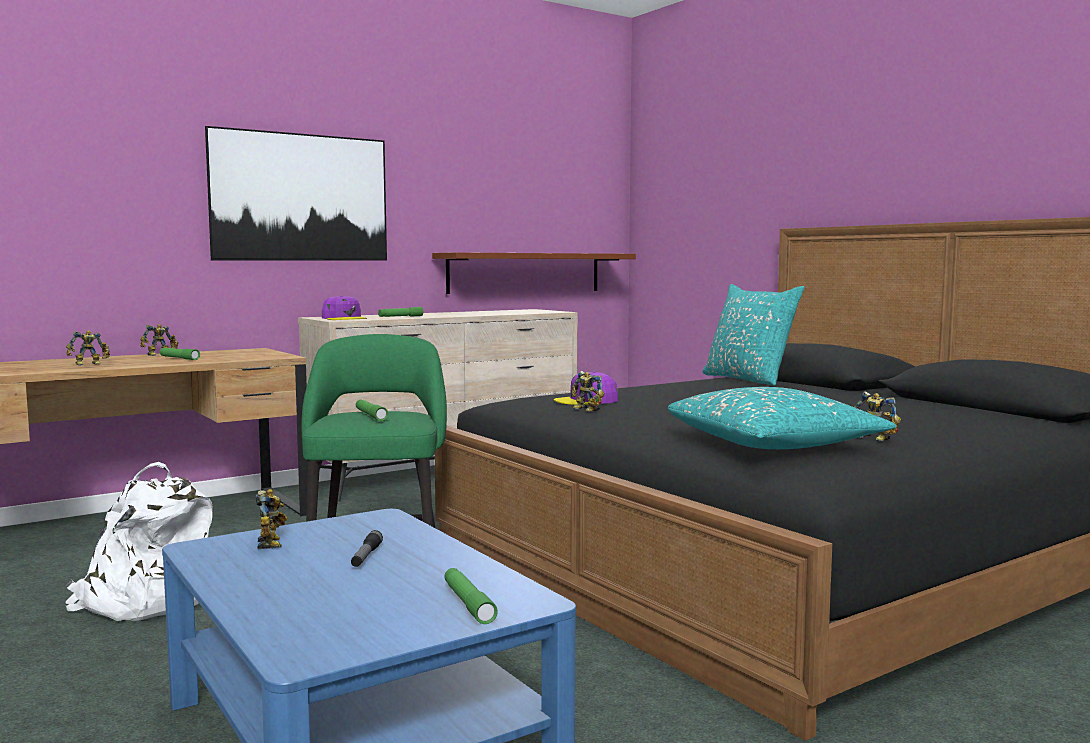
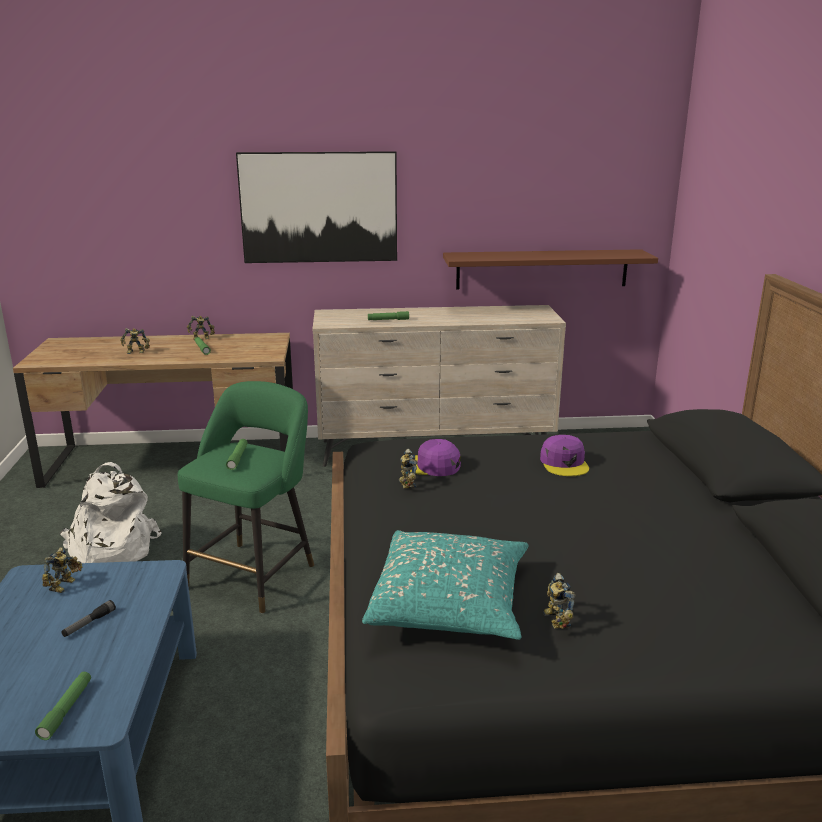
camera: 30 degrees right, 15 degrees up
purple cap [322,295,367,320] -> purple cap moved to [540,435,589,476]
turquoise pillow [702,284,805,386] -> none

